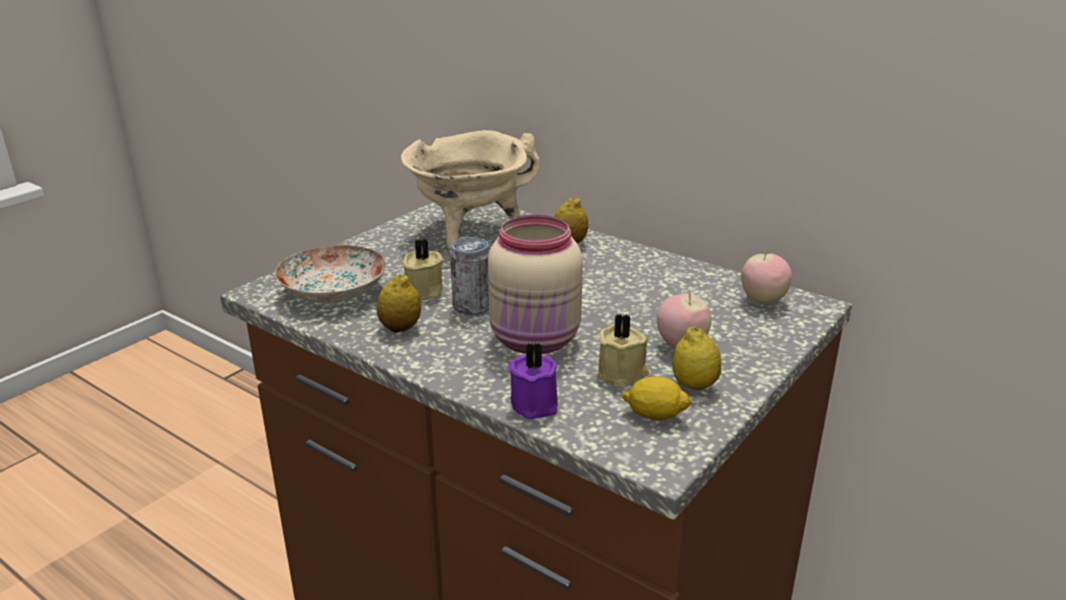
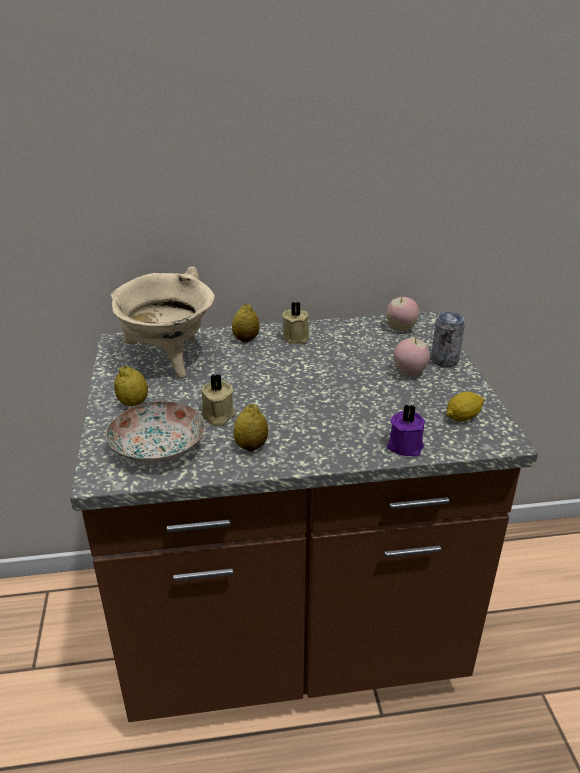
camera: 45 degrees left, 5 degrees up
can [450,237,490,316] -> can moved to [431,312,465,367]
beige jar [488,215,583,354] -> none
beige candle [597,313,649,388] -> beige candle moved to [282,301,309,344]
lemon [672,326,721,390] -> lemon moved to [114,366,148,406]

